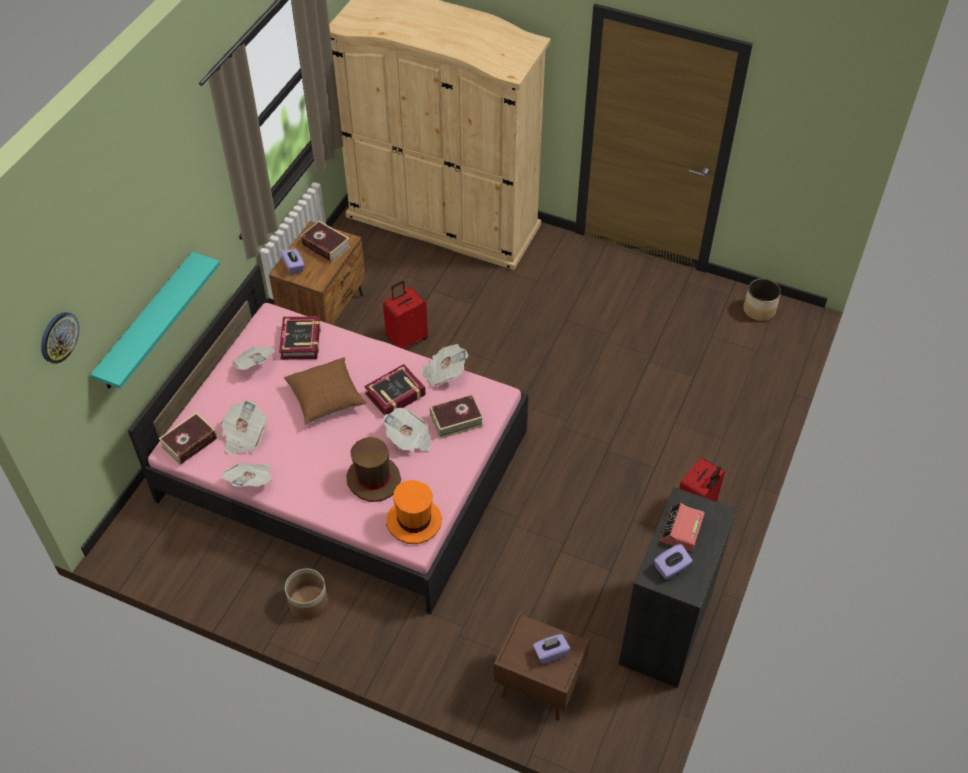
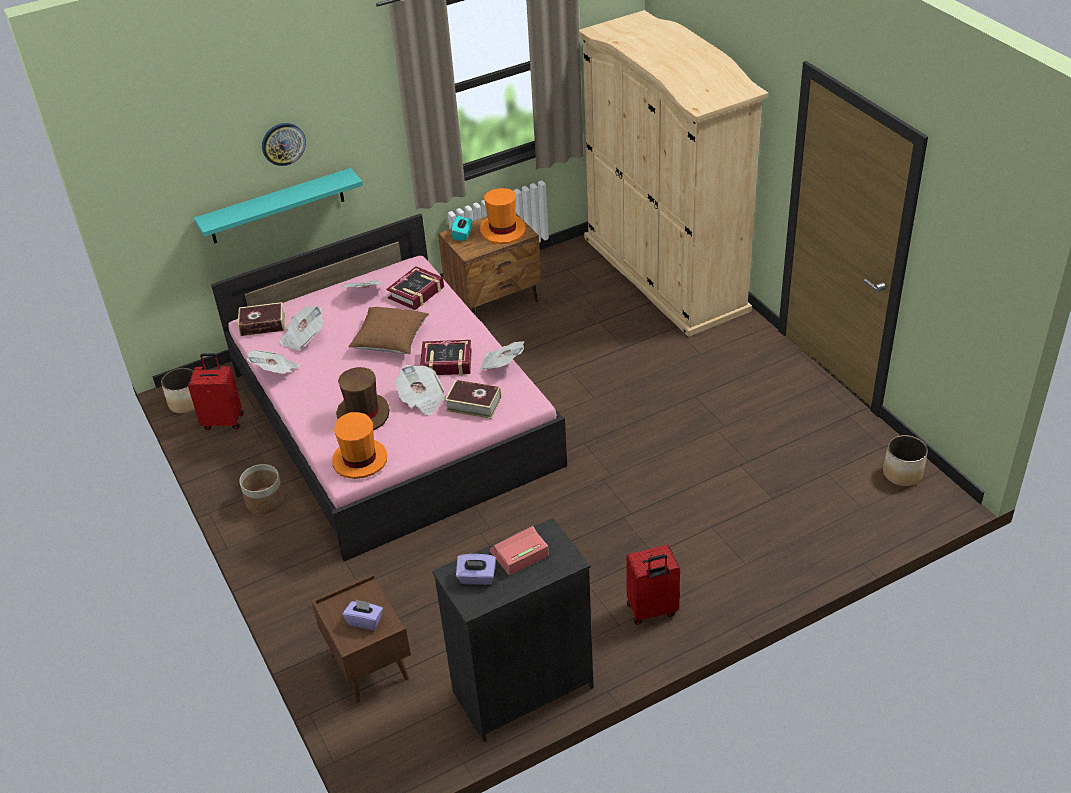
camera: 40 degrees right, 10 degrees down
wall clock [41,312,79,364] -> wall clock moved to [262,123,306,166]
purple tissue box [280,248,305,275] -> turquoise tissue box [451,216,473,241]
book [300,221,351,263] -> orange hat [480,188,526,244]
red suitcase [383,281,428,350] -> red suitcase moved to [188,353,243,430]
none -> planter [161,368,195,413]

